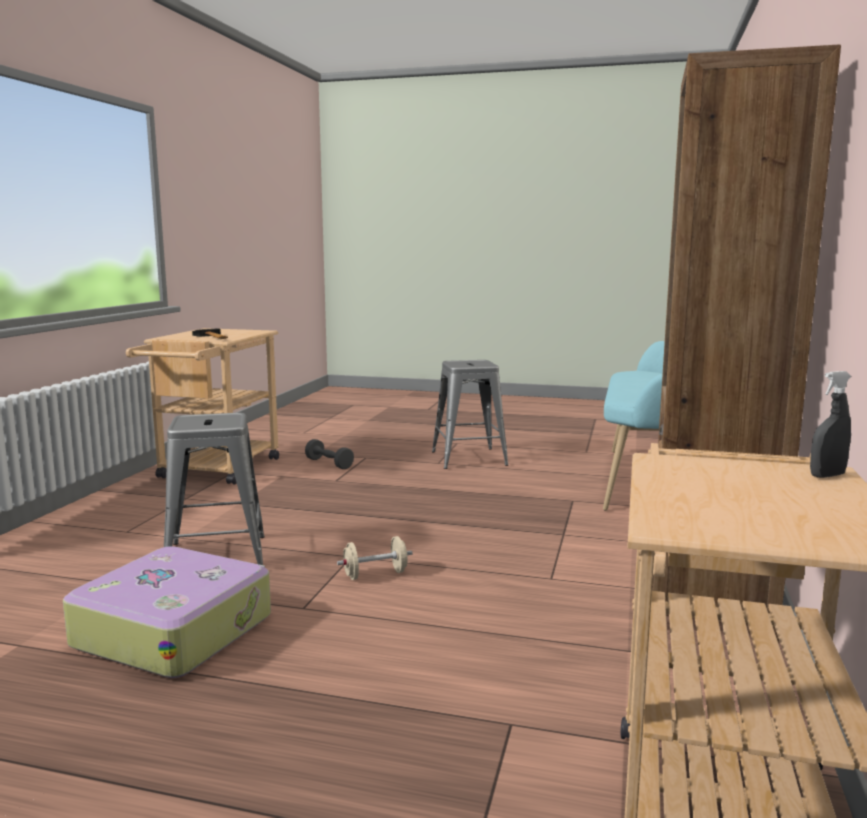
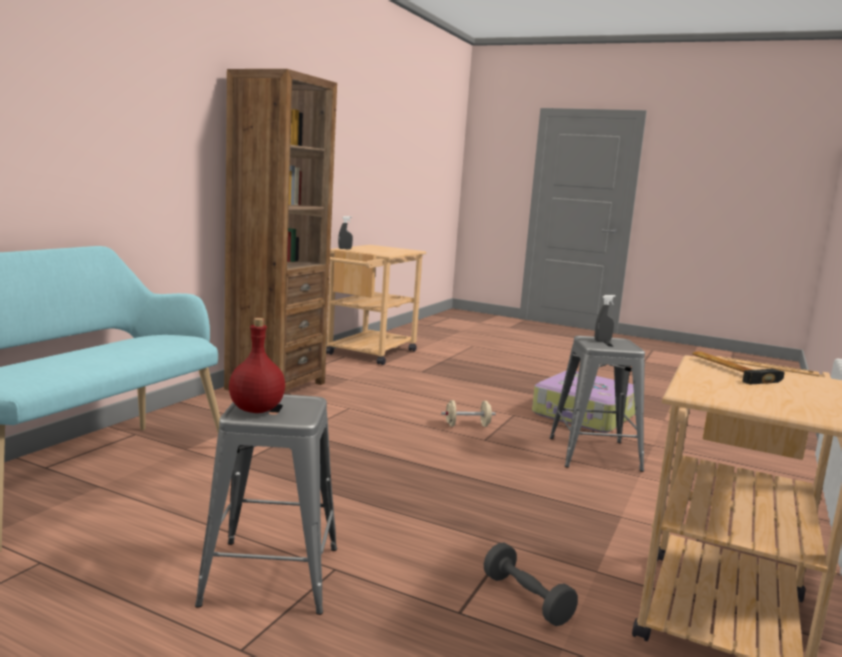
camera: 170 degrees left, 0 degrees up
none -> red bottle [229,318,285,413]
none -> grey spray bottle [595,295,616,341]

